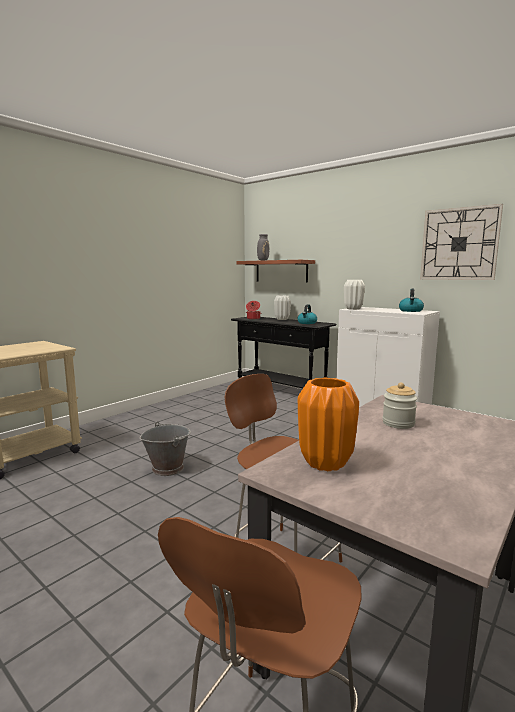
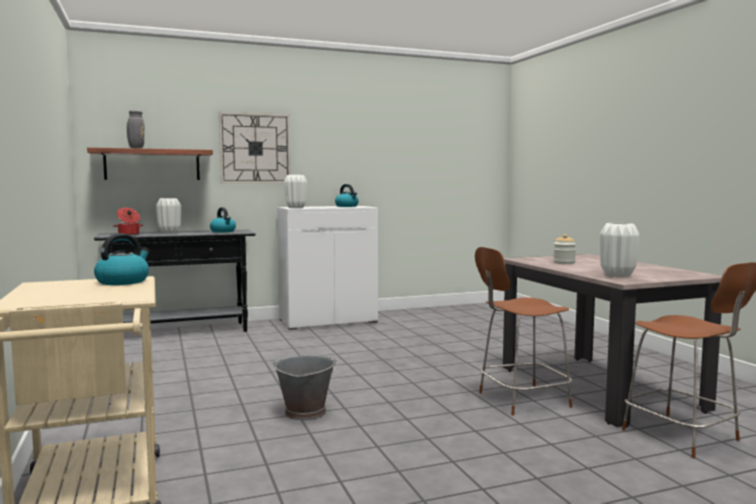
camera: 60 degrees left, 5 degrees down
orange vase [298,378,359,471] -> white vase [600,223,640,277]
wall clock [420,204,503,280] -> wall clock moved to [219,112,291,184]
none -> kettle [94,234,150,285]

